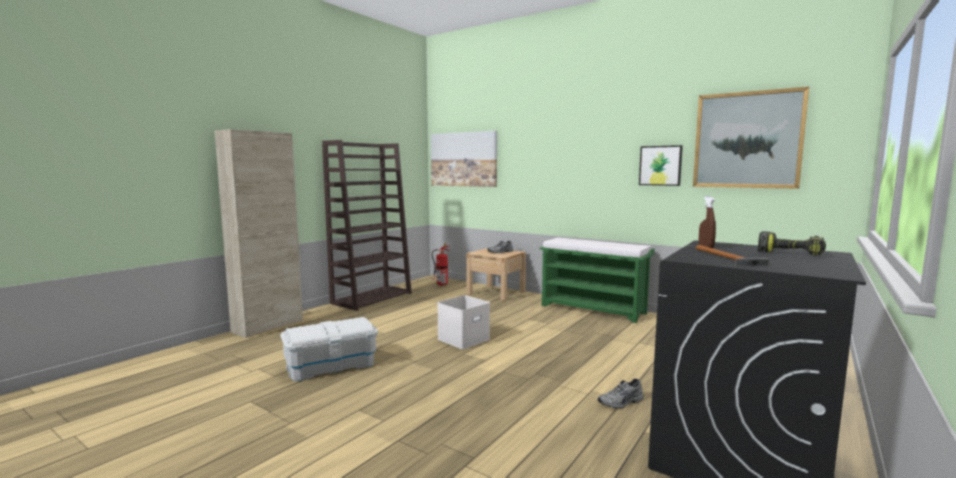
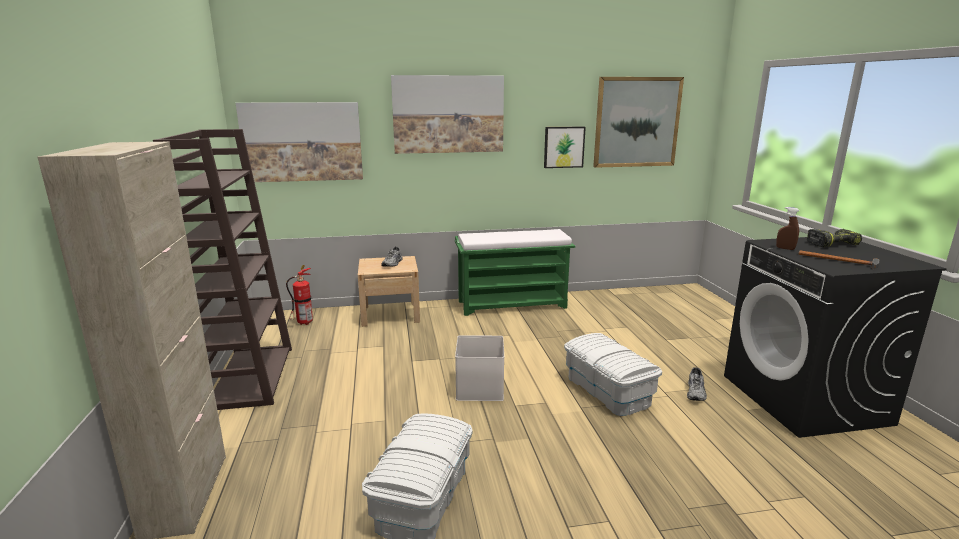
camera: 45 degrees left, 10 degrees up
none -> picture [391,75,504,154]
none -> white storage box [564,333,662,416]

